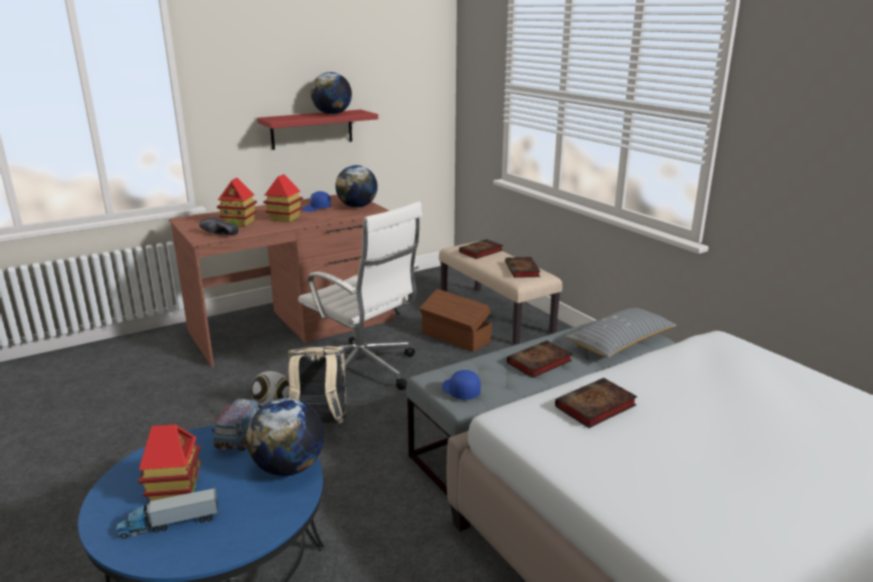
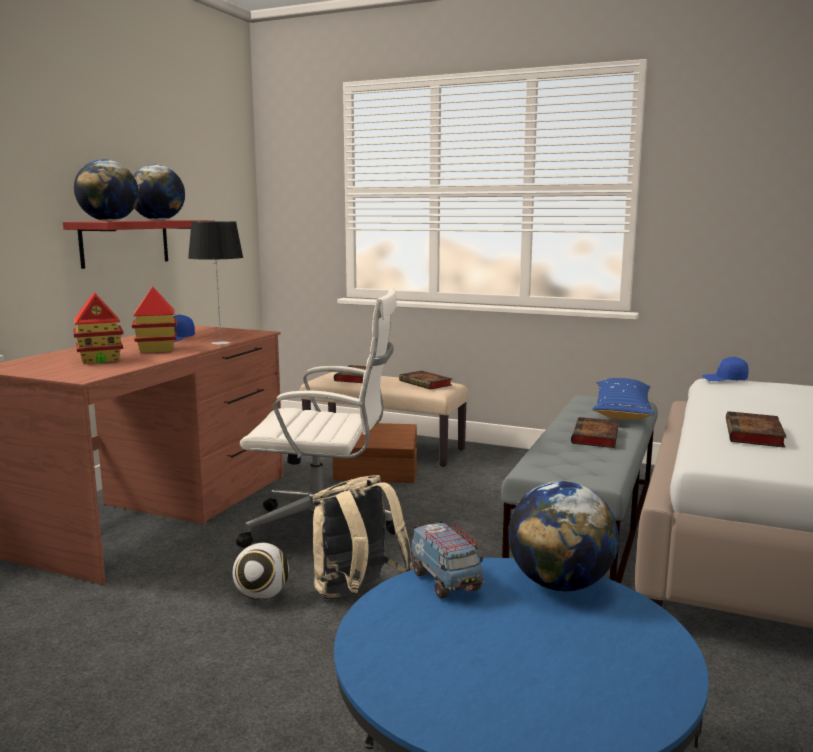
camera: 35 degrees left, 10 degrees down
toy truck [116,488,219,539] -> none
toy house [138,424,201,501] -> none
black shoe [199,217,239,235] -> none
globe [335,165,378,208] -> globe moved to [74,159,139,221]
blue cap [442,370,481,400] -> blue cap moved to [702,357,749,381]
grey pillow [564,307,676,358] -> blue pillow [592,378,655,419]
none -> table lamp [188,221,243,345]

